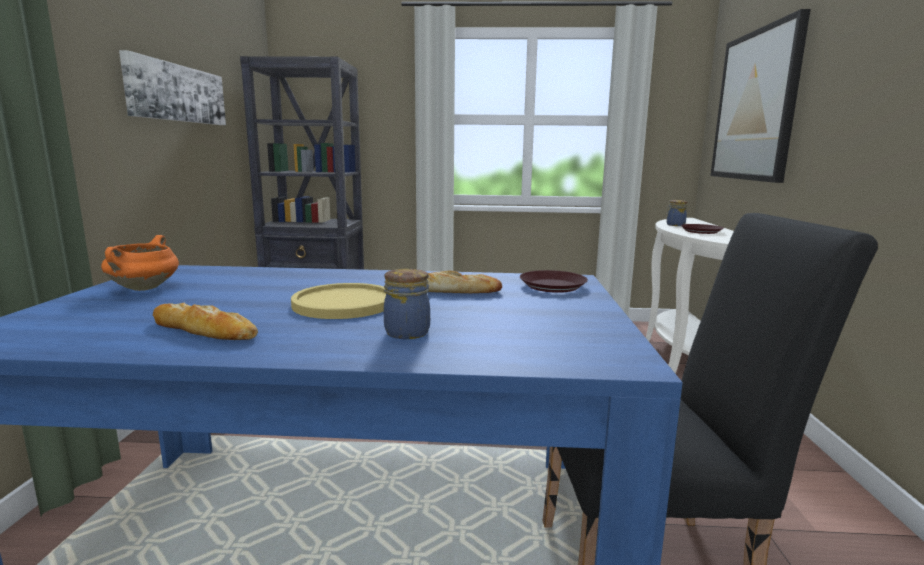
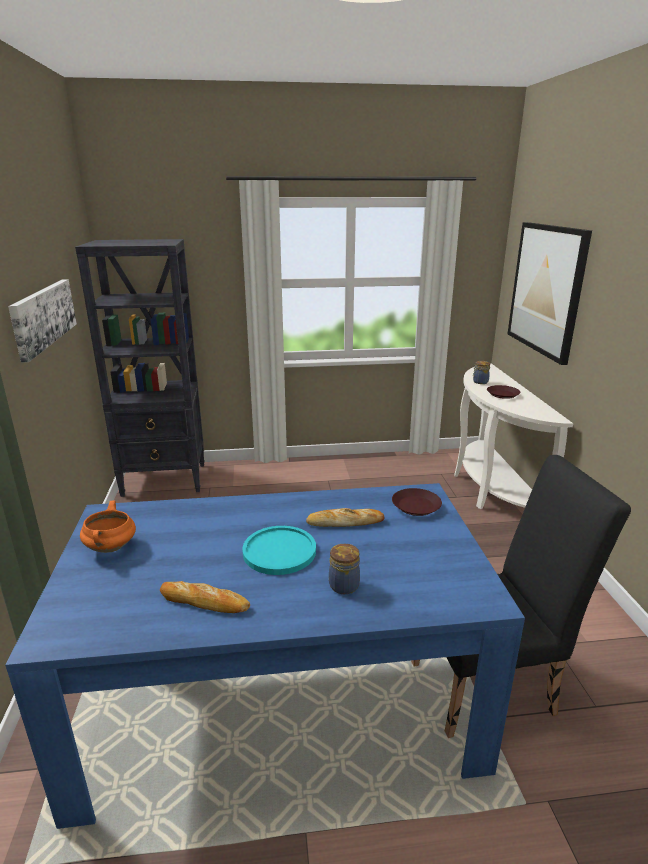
camera: 10 degrees left, 10 degrees up
yellow plate [291,283,386,319] -> turquoise plate [242,526,316,575]

